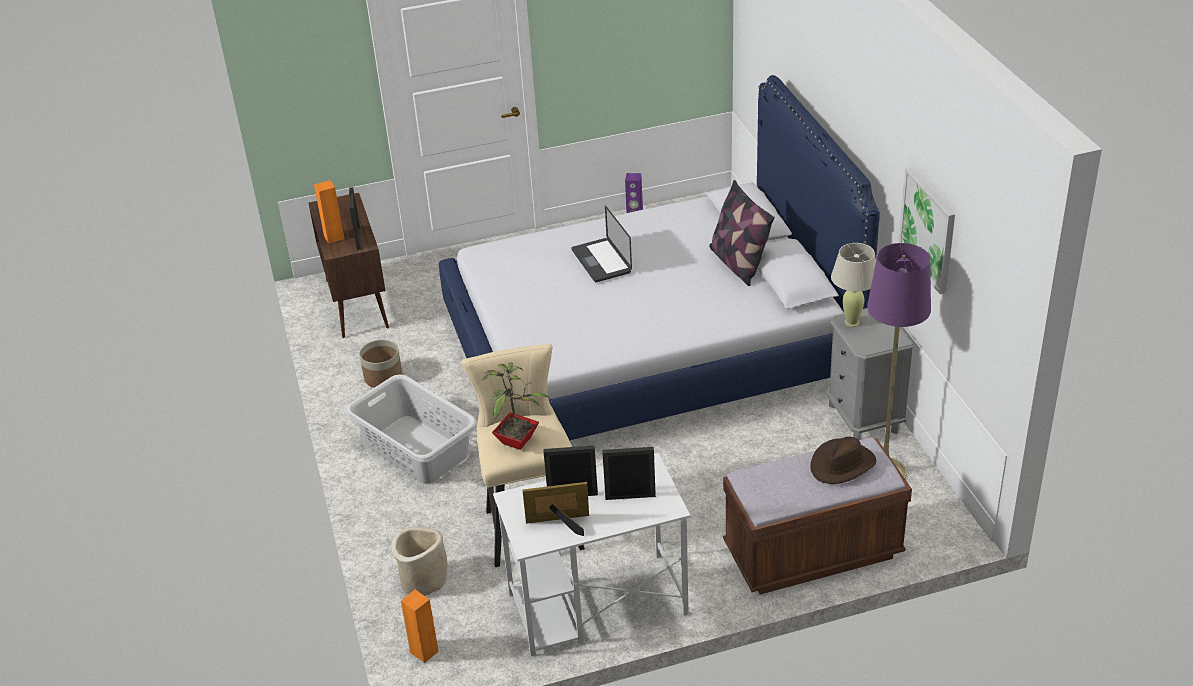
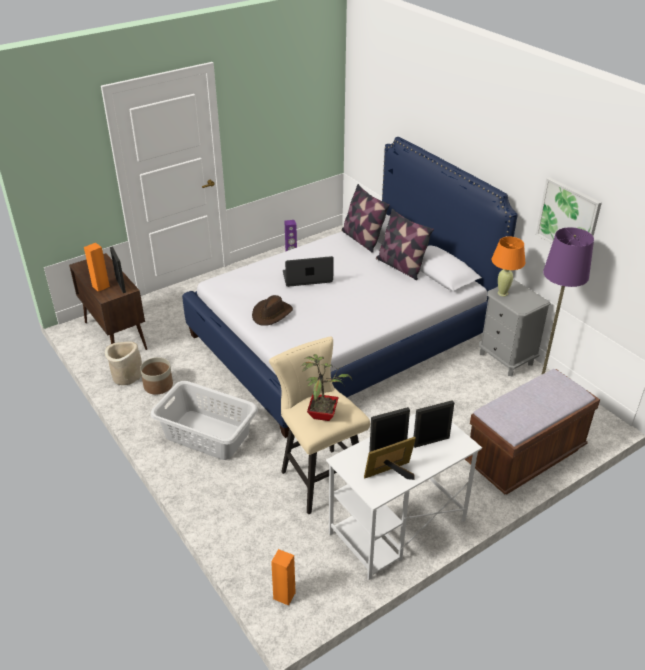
camera: 20 degrees left, 0 degrees up
beige planter [391,527,447,596] -> beige planter moved to [105,341,142,385]
laptop [572,206,632,282] -> laptop turned 120 degrees clockwise [283,256,334,287]
brown hat [810,437,877,484] -> brown hat moved to [252,295,293,326]
beige table lamp [831,243,876,327] -> orange table lamp [492,236,525,296]
none -> pillow [341,184,390,253]

